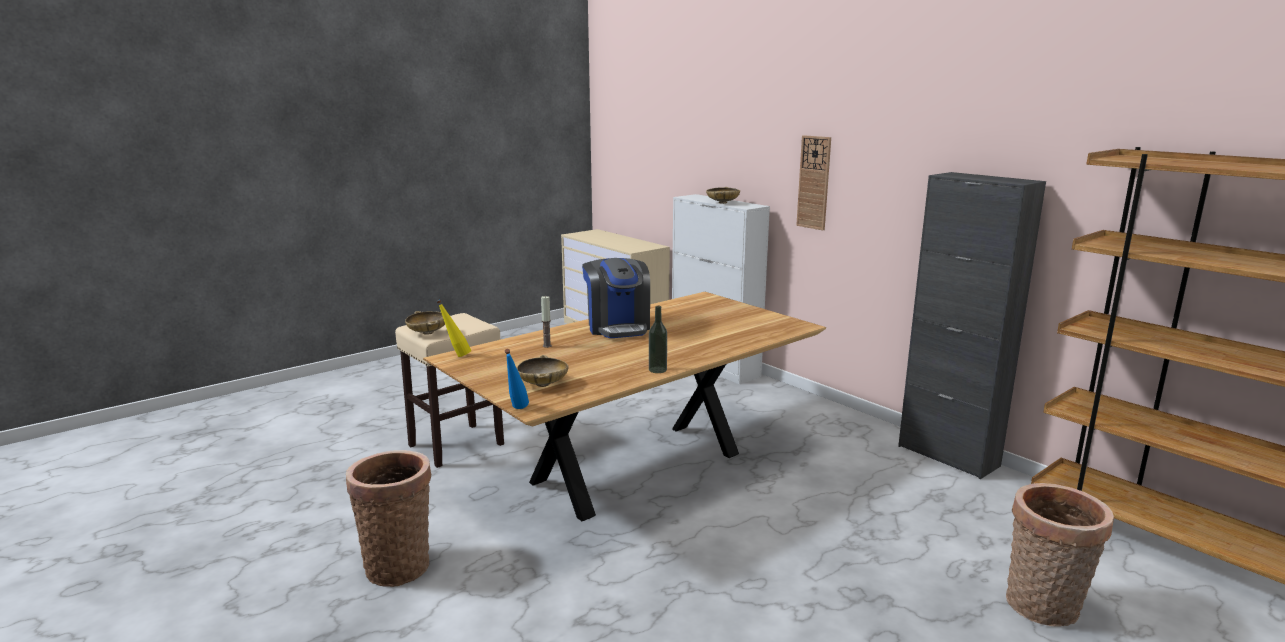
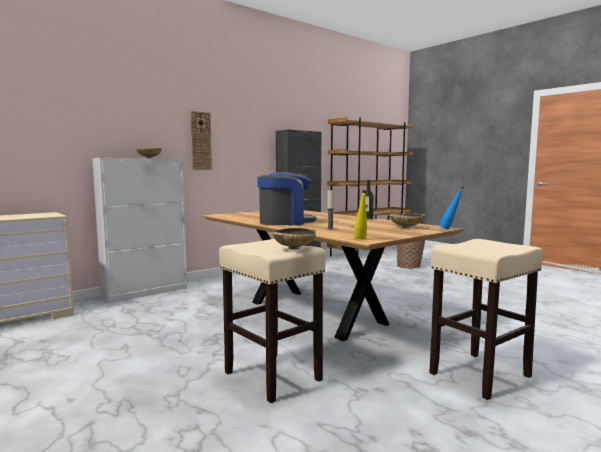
camera: 90 degrees left, 10 degrees down
basket [346,450,431,587] -> beige stool [429,239,543,400]

